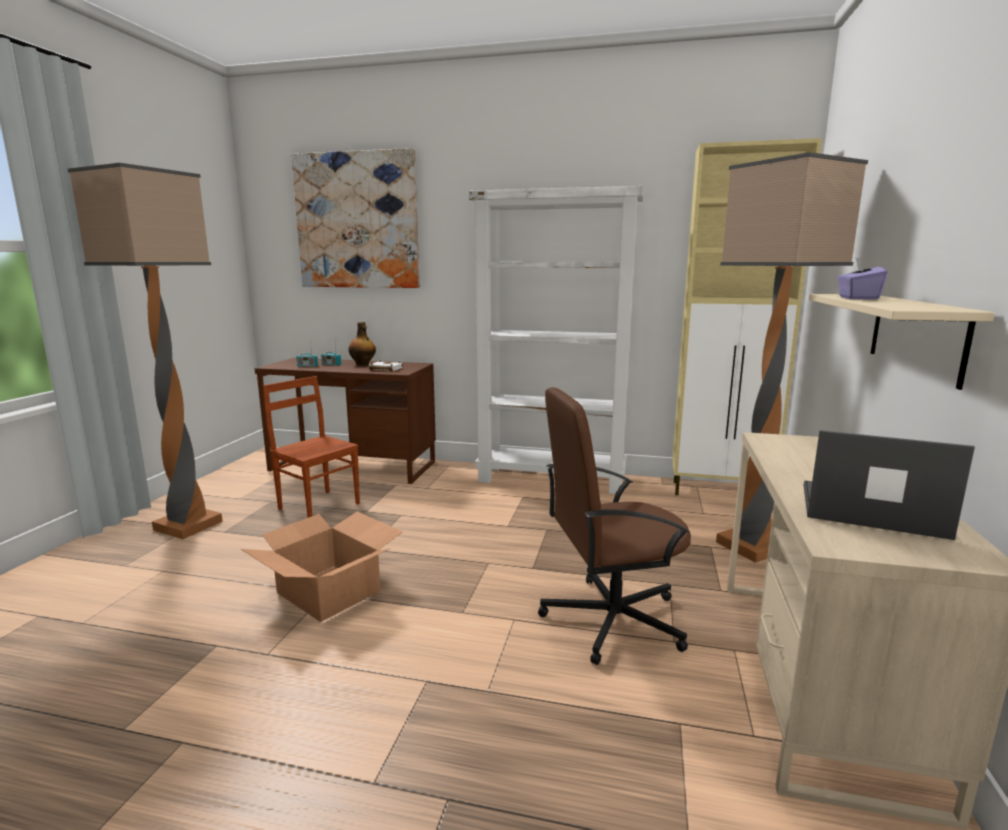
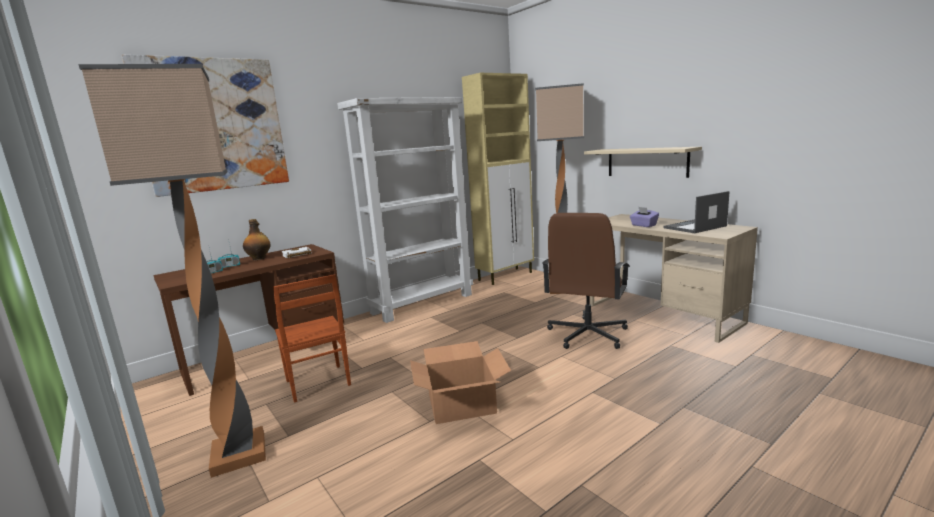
camera: 50 degrees left, 0 degrees up
brown chair [263,376,360,518] -> brown chair turned 105 degrees counterclockwise [273,274,351,403]
purple tissue box [837,257,888,300] -> purple tissue box moved to [630,207,659,227]

